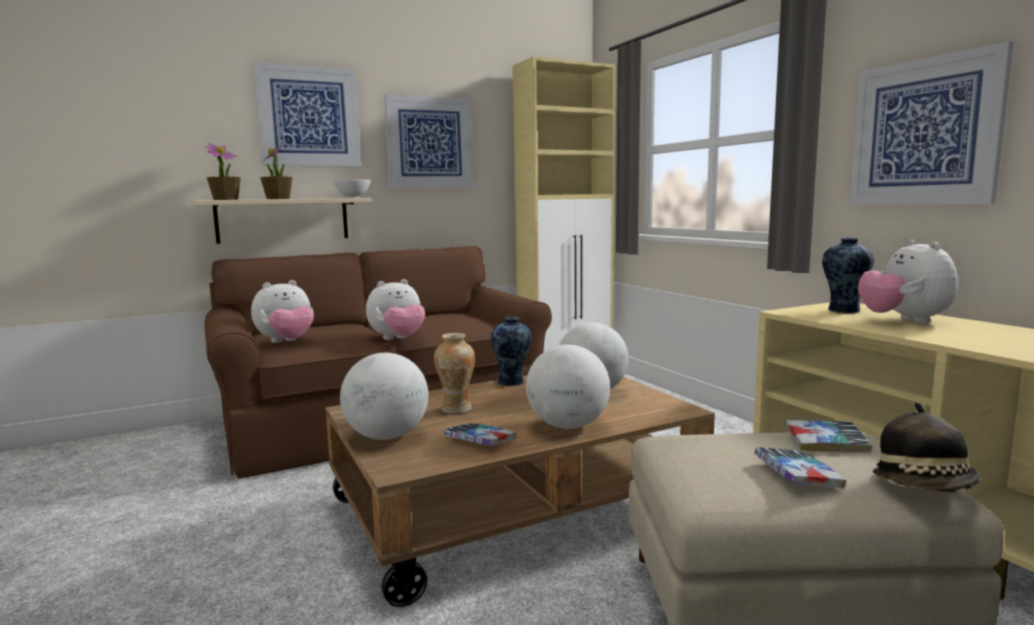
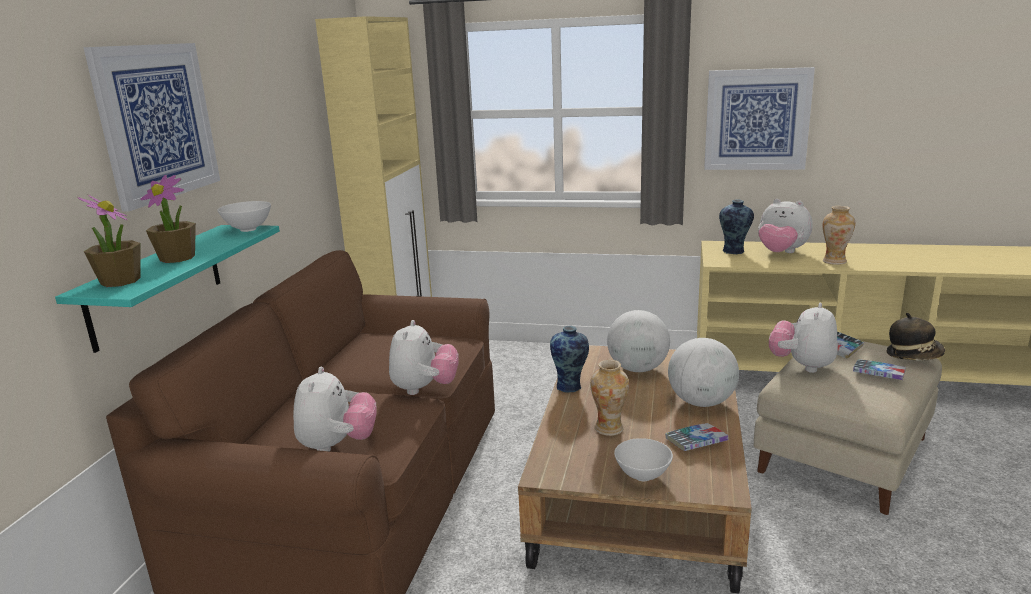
camera: 50 degrees left, 10 degrees up
beige shelf [194,198,371,244] -> turquoise shelf [55,225,280,353]
globe [340,353,428,440] -> white bowl [614,438,673,481]
picture [384,94,473,188] -> none
none -> plush toy [769,303,838,373]
none -> vase [823,206,855,265]

